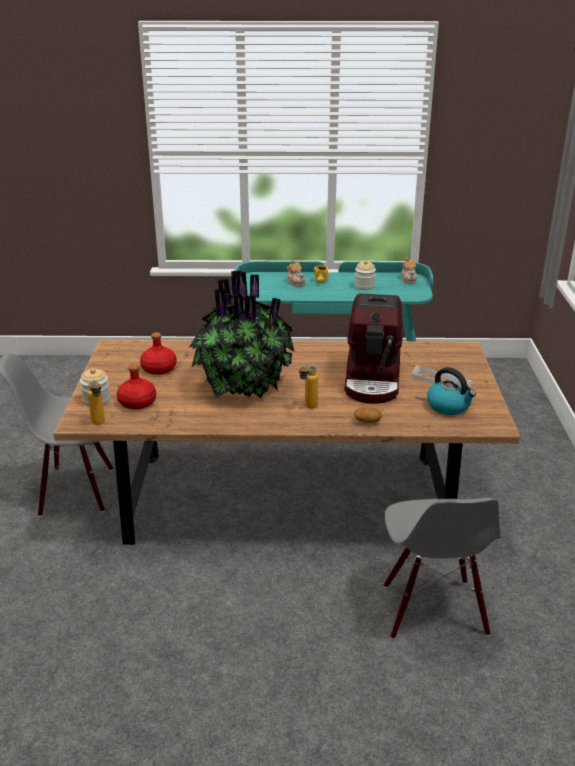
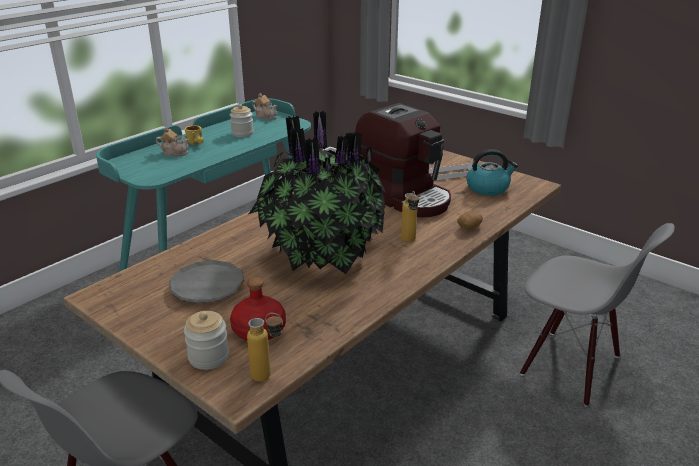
camera: 50 degrees left, 0 degrees up
red bottle [140,332,177,375] -> grey plate [169,260,244,303]

